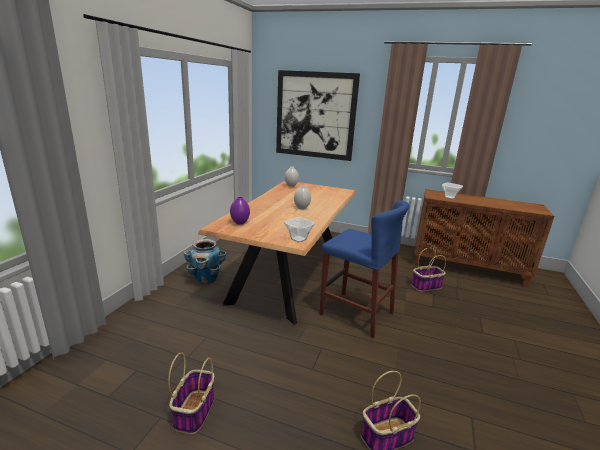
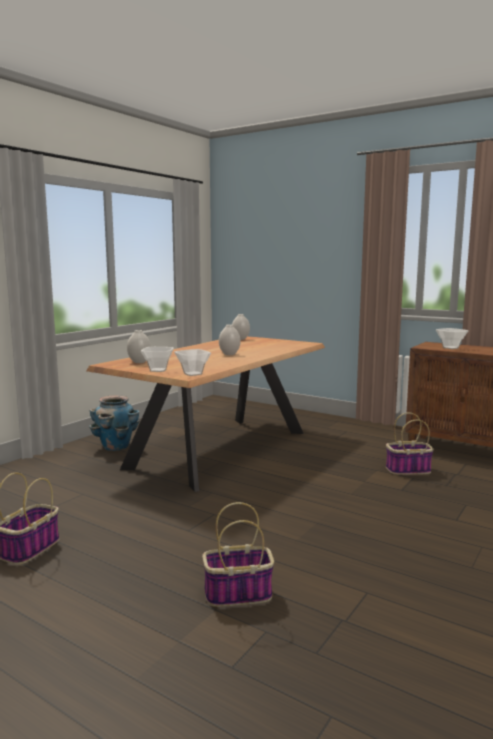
camera: 15 degrees right, 10 degrees down
purple vase [230,197,250,225] -> white vase [127,330,151,363]
picture [276,70,360,161] -> none
blue stool [319,200,409,338] -> none
none -> bowl [141,347,174,372]

